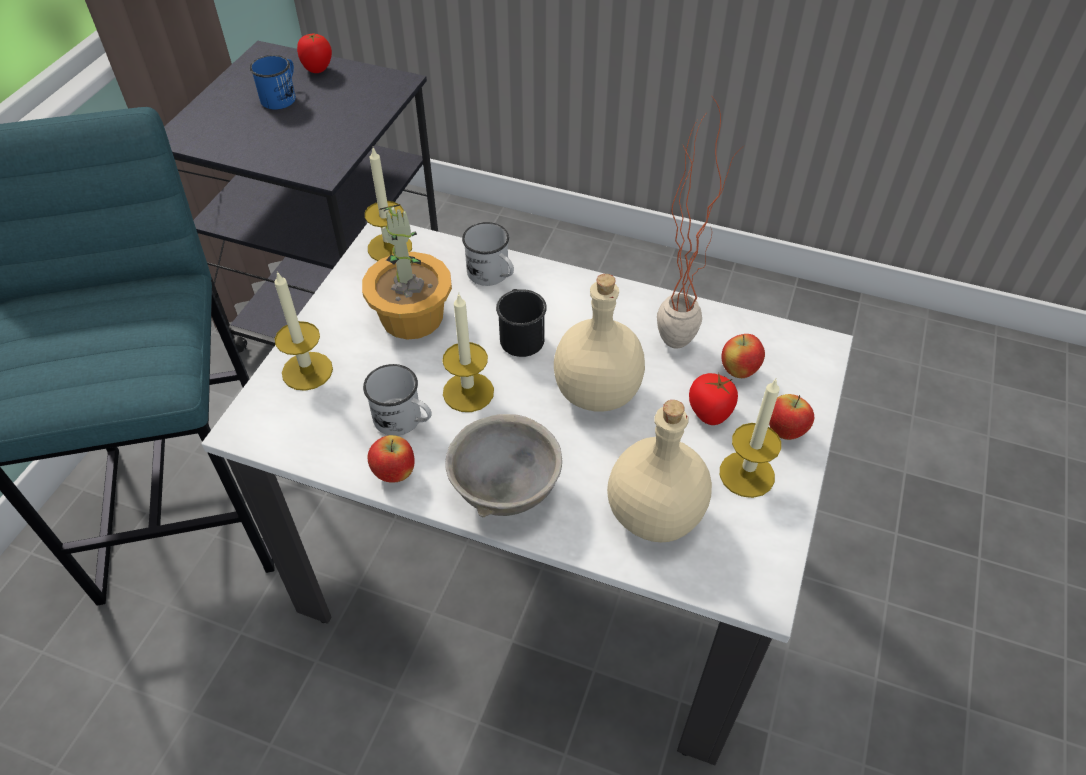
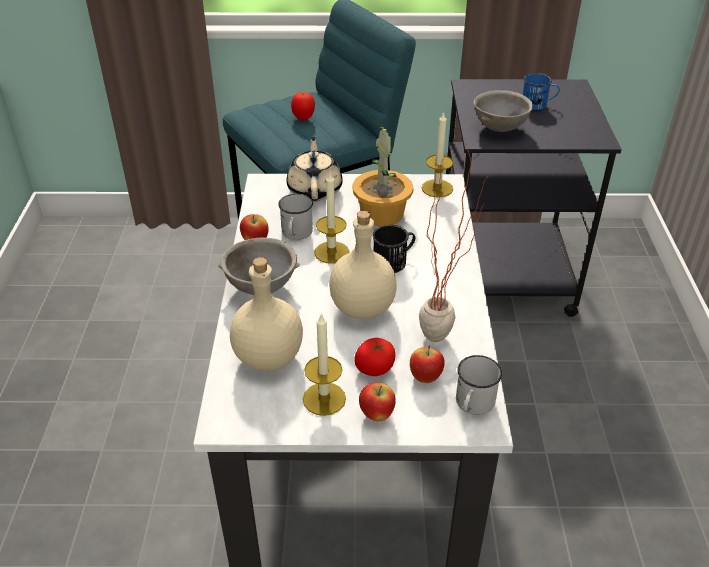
camera: 70 degrees right, 10 degrees down
candle [274,271,333,391] -> beige teapot [287,137,343,201]
tomato [297,33,332,73] -> tomato moved to [291,92,315,120]
white mug [462,222,514,286] -> white mug moved to [456,355,502,415]
none -> grey bowl [473,90,533,132]

